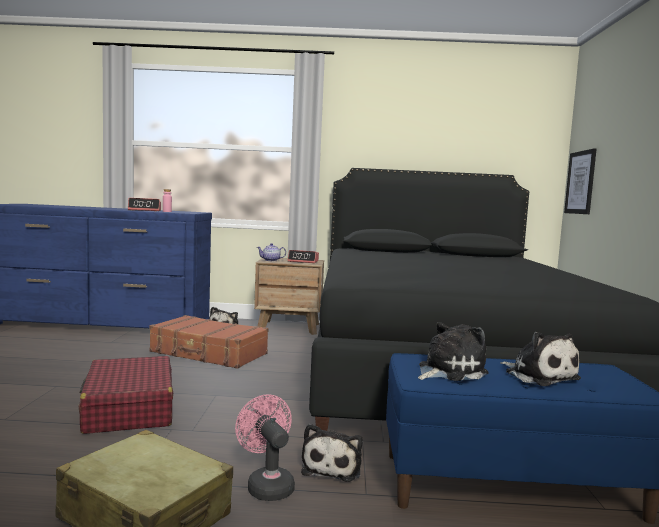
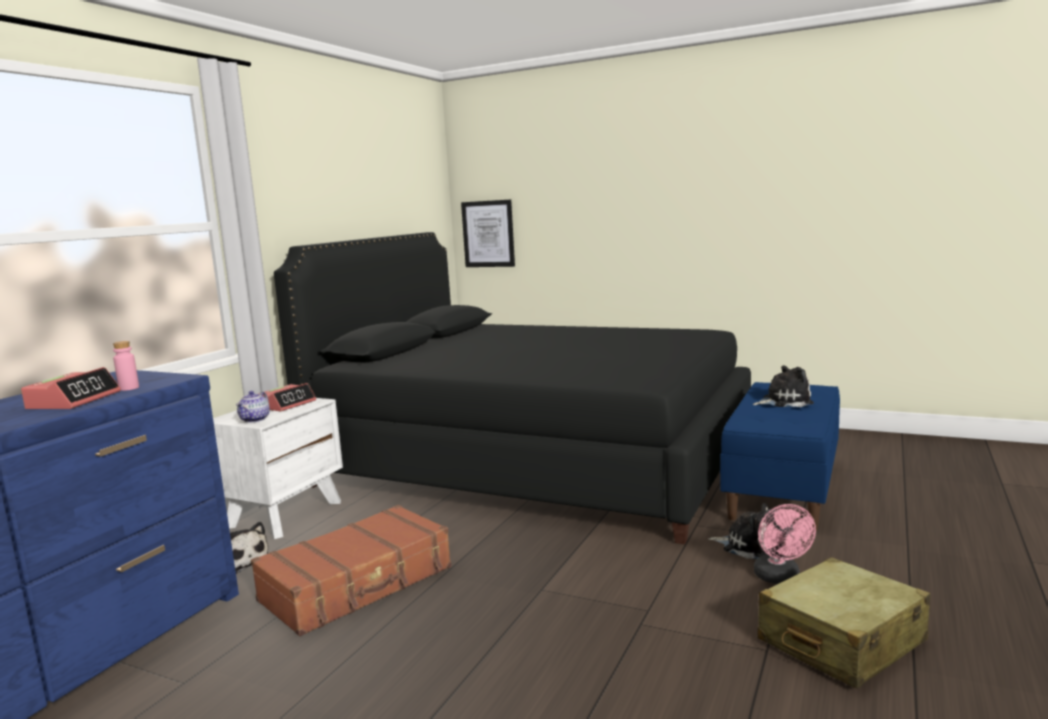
camera: 65 degrees left, 5 degrees up
red suitcase [78,356,173,434] -> none
pink fan [235,394,295,501] -> pink fan turned 90 degrees counterclockwise [754,504,816,584]
brown nightstand [254,258,324,335] -> white nightstand [213,398,343,539]
plush toy [418,322,489,381] -> none

